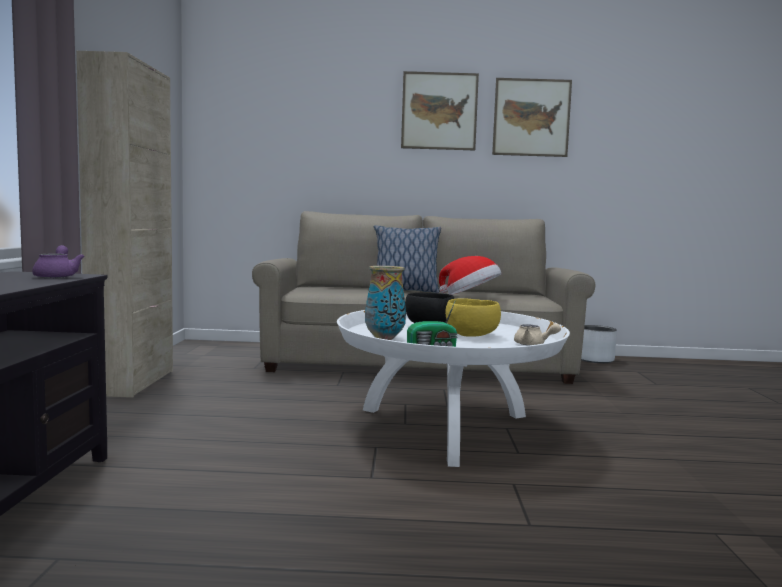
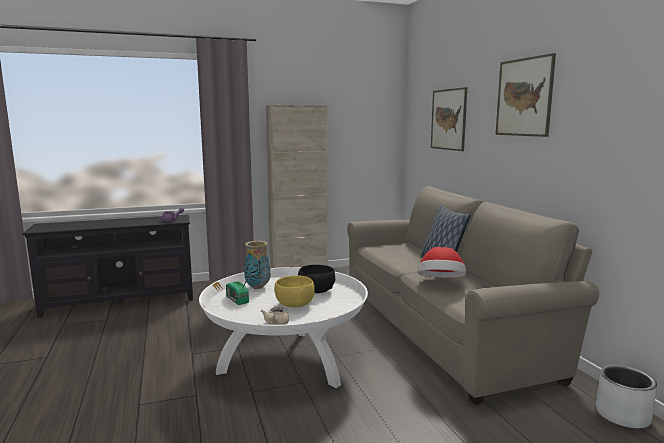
camera: 70 degrees right, 5 degrees up
picture [492,78,572,157] -> picture moved to [431,87,467,151]

